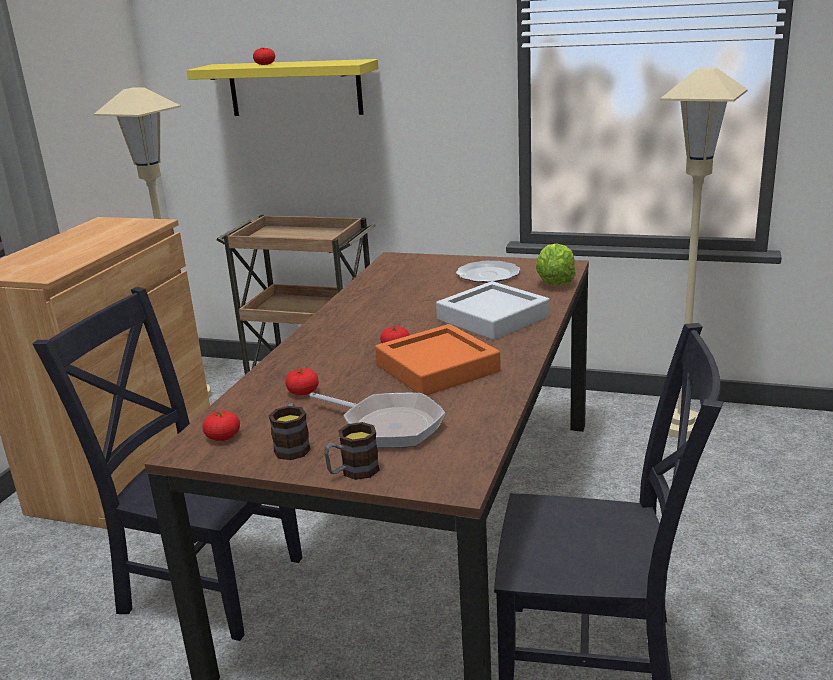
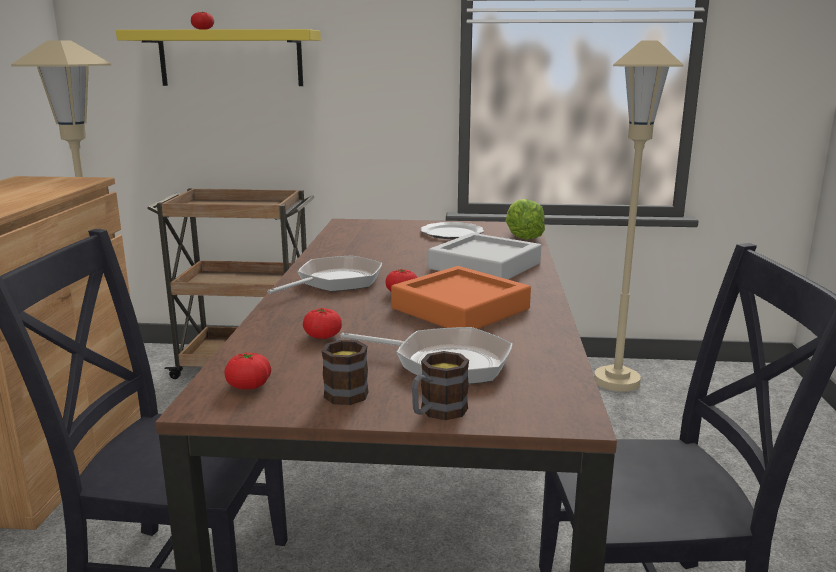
camera: 15 degrees left, 5 degrees down
none -> frying pan [267,255,382,294]

